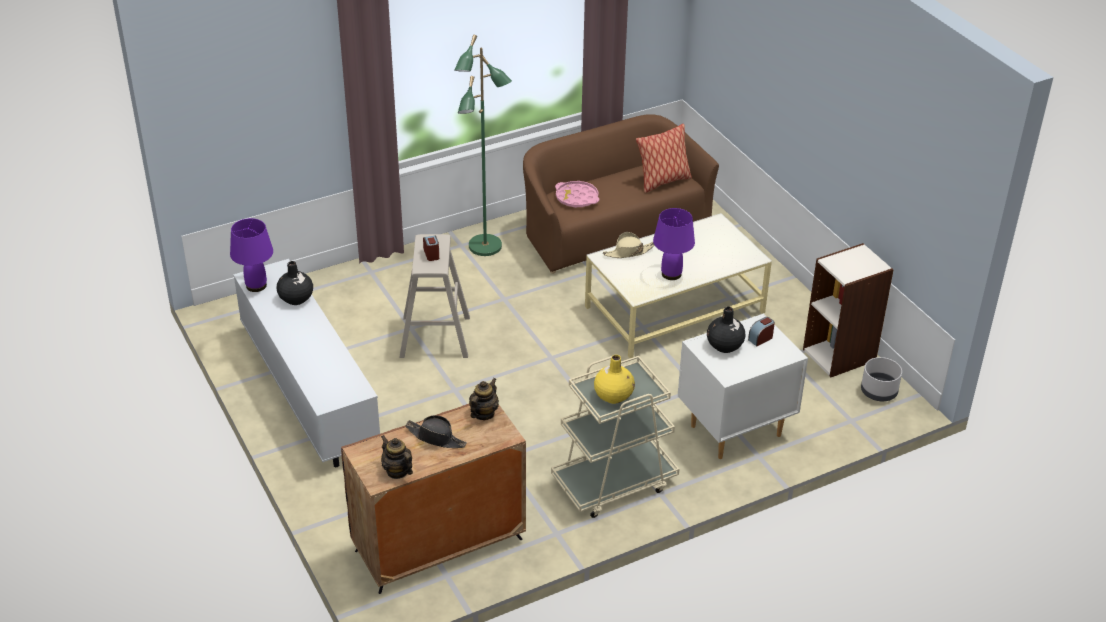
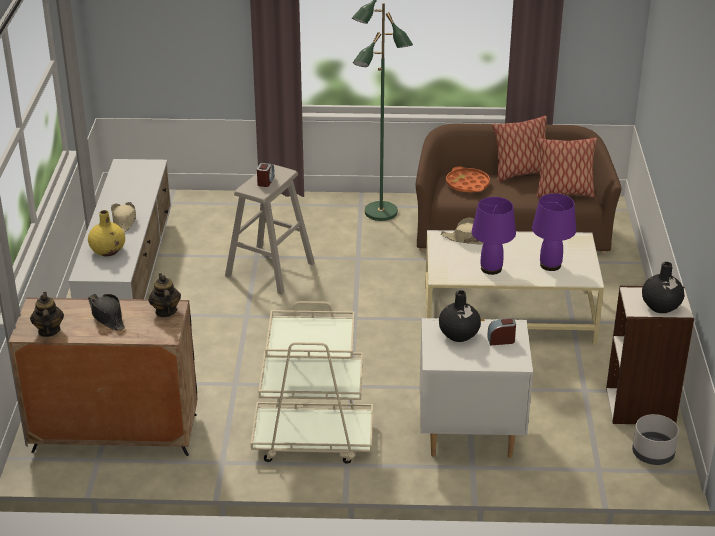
camera: 30 degrees right, 5 degrees down
purple table lamp [230,218,273,292] -> purple table lamp moved to [532,193,576,271]
black vase [276,261,313,305] -> black vase moved to [642,262,684,313]
teapot [469,378,499,420] -> teapot turned 75 degrees counterclockwise [149,273,181,317]
pink tray [555,181,599,208] -> orange tray [446,166,490,192]
yellow vase [594,355,635,404] -> yellow vase moved to [88,210,125,257]
none -> beige hat [111,202,136,232]
none -> pillow [492,116,547,182]

